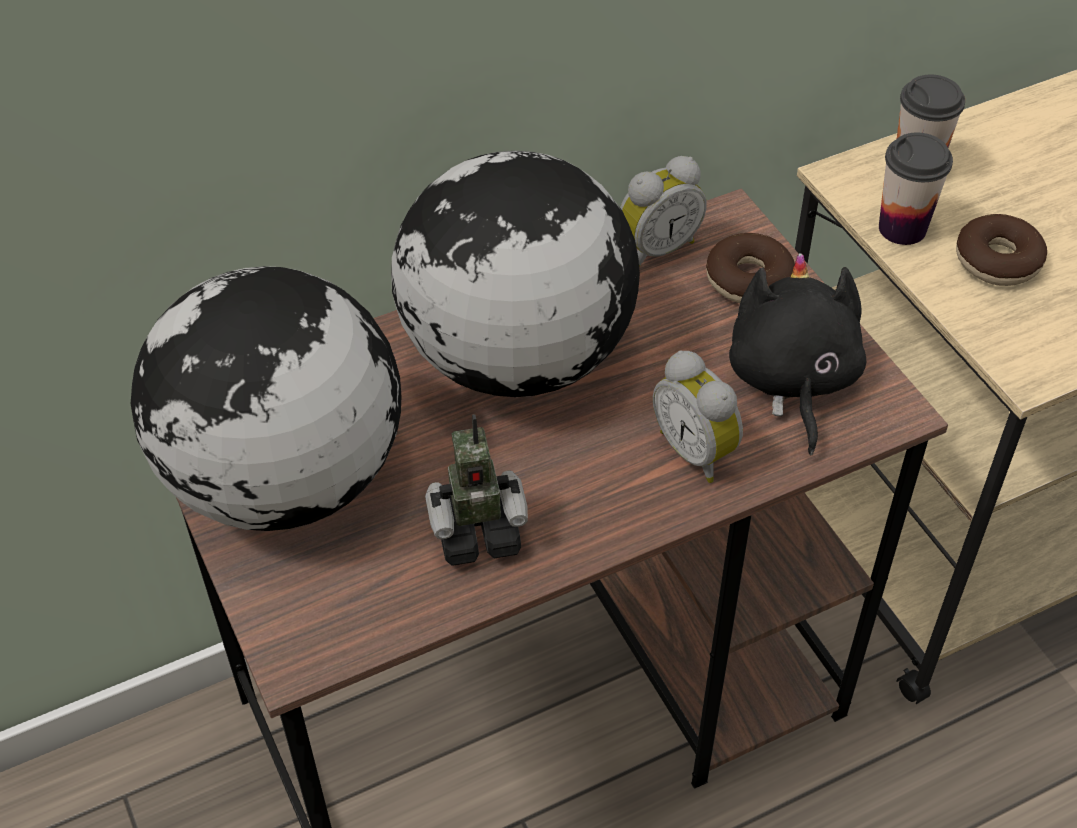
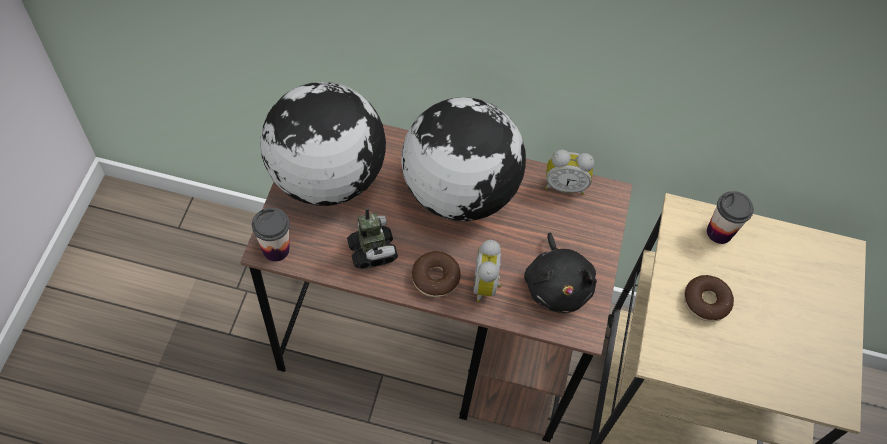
camera: 35 degrees right, 10 degrees up
toy robot [425,414,528,566] -> toy robot turned 135 degrees counterclockwise [347,209,398,269]
donut [706,233,795,303] -> donut moved to [412,251,461,297]
black plush toy [729,253,866,455] -> black plush toy turned 135 degrees clockwise [524,233,597,313]
cup [879,133,953,245] -> cup moved to [252,208,290,261]

